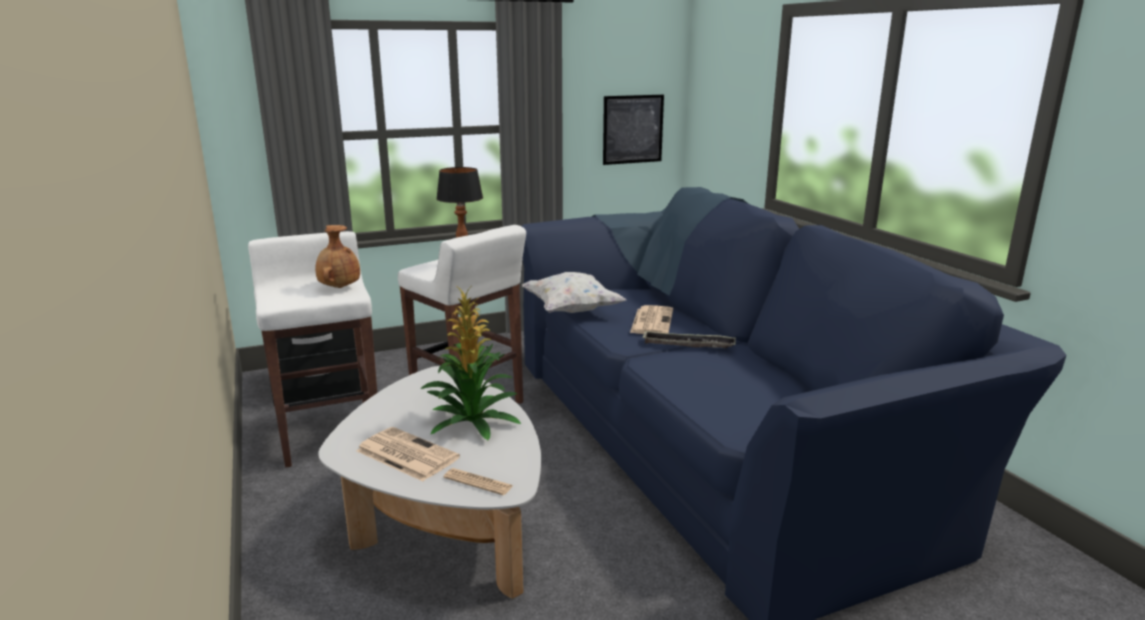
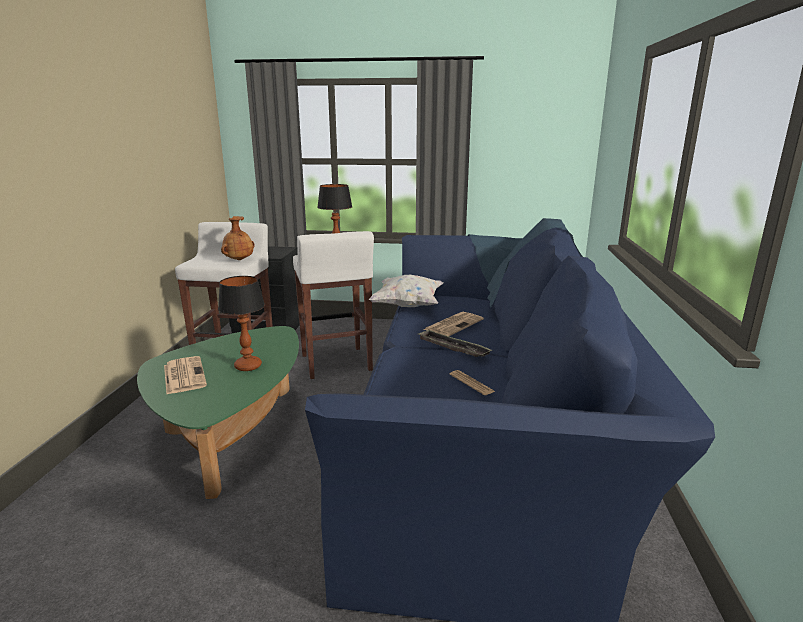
camera: 30 degrees right, 0 degrees up
white coffee table [318,366,541,599] -> green coffee table [137,326,299,499]
potted plant [421,287,521,440] -> table lamp [218,276,265,371]
newspaper [443,468,513,495] -> newspaper moved to [450,370,495,395]
picture [603,95,664,165] -> none

